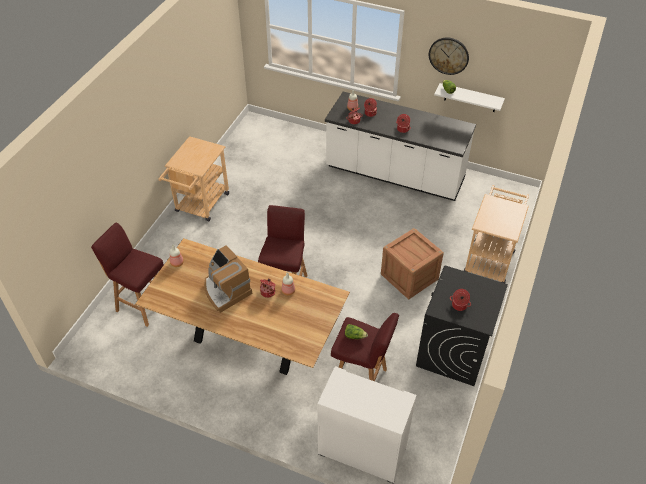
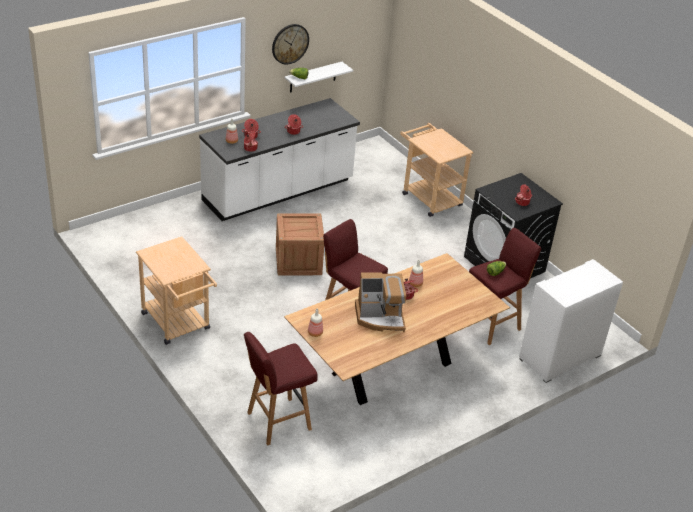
camera: 60 degrees left, 10 degrees down
crate [381,228,444,299] -> crate moved to [276,214,324,276]

